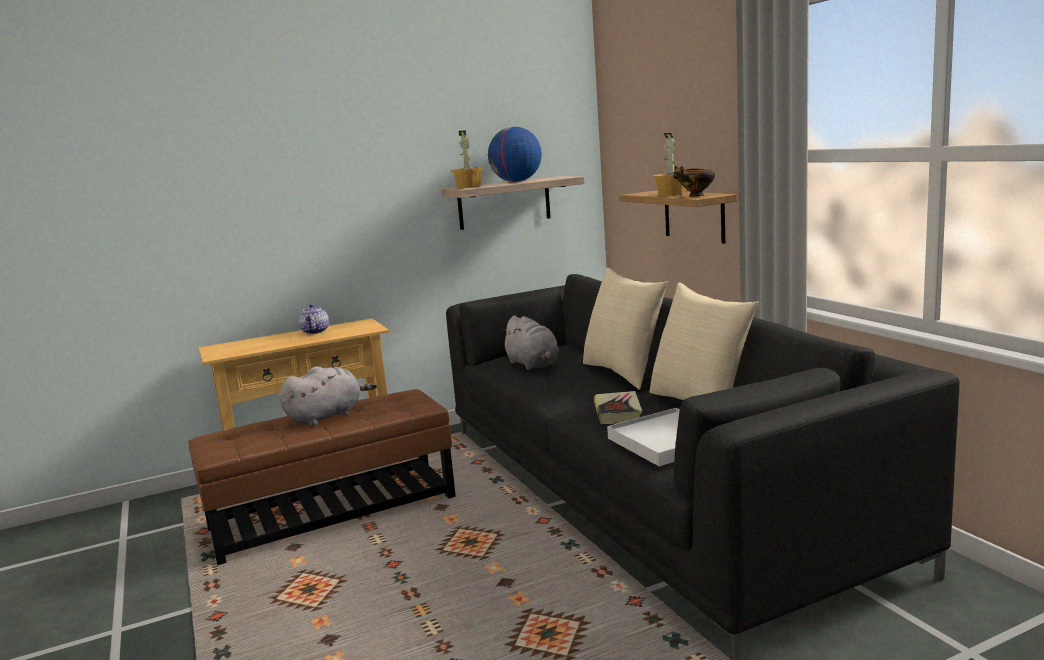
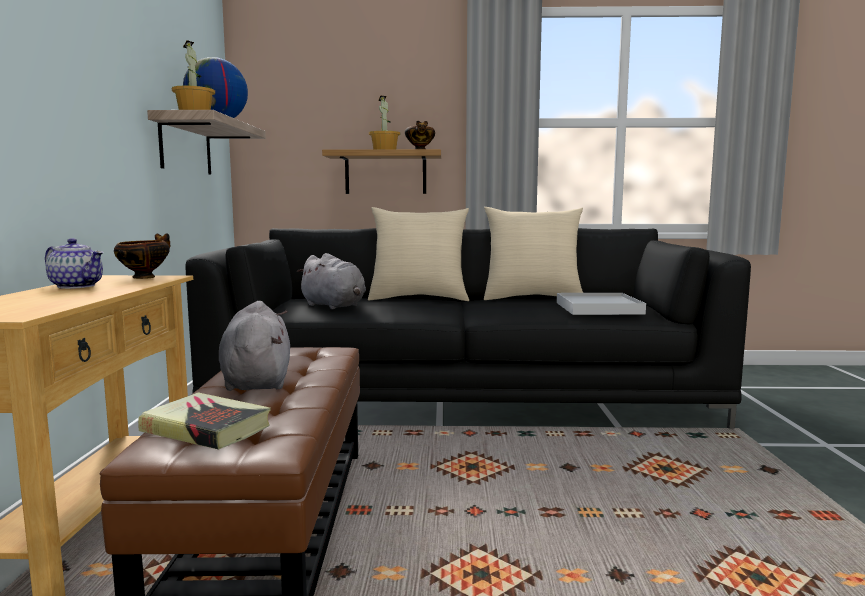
camera: 65 degrees left, 5 degrees down
grey plush toy [500,316,559,370] -> grey plush toy turned 45 degrees clockwise [297,253,366,309]
book [594,391,642,424] -> book moved to [138,392,271,450]
none -> bowl [114,233,170,279]

